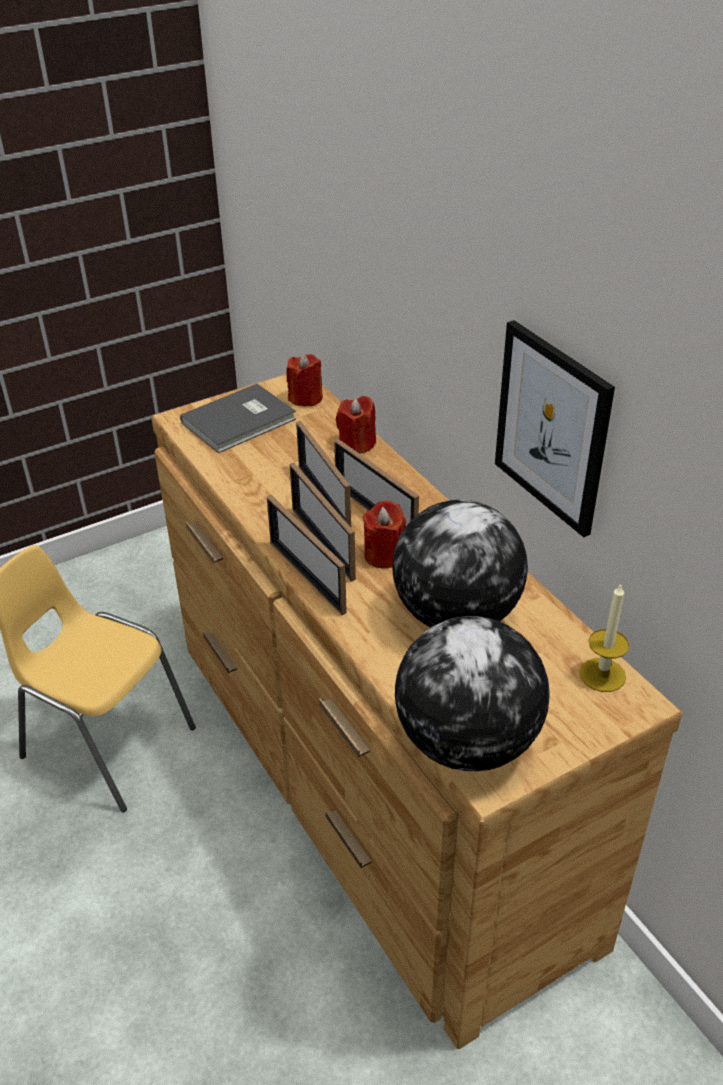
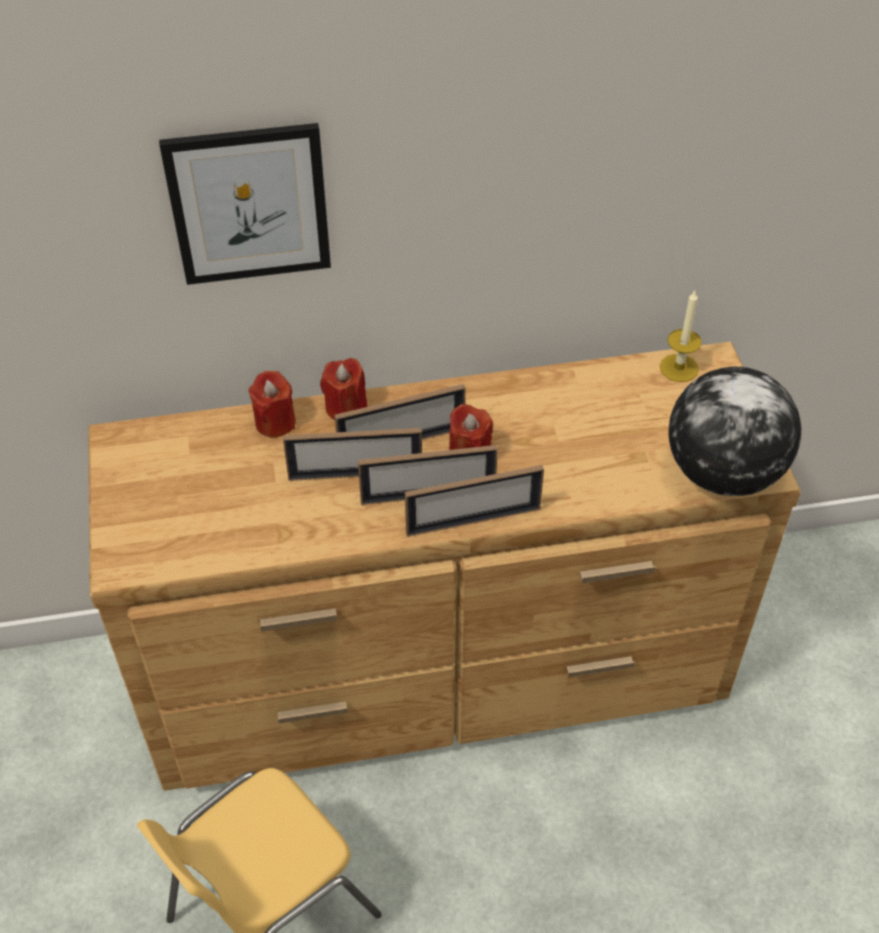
camera: 70 degrees left, 10 degrees up
grey book [180,384,296,453] -> none
red candle [286,354,323,407] -> red candle moved to [320,358,367,420]
globe [393,500,528,627] -> none
picture [495,320,615,537] -> picture moved to [159,123,331,285]

